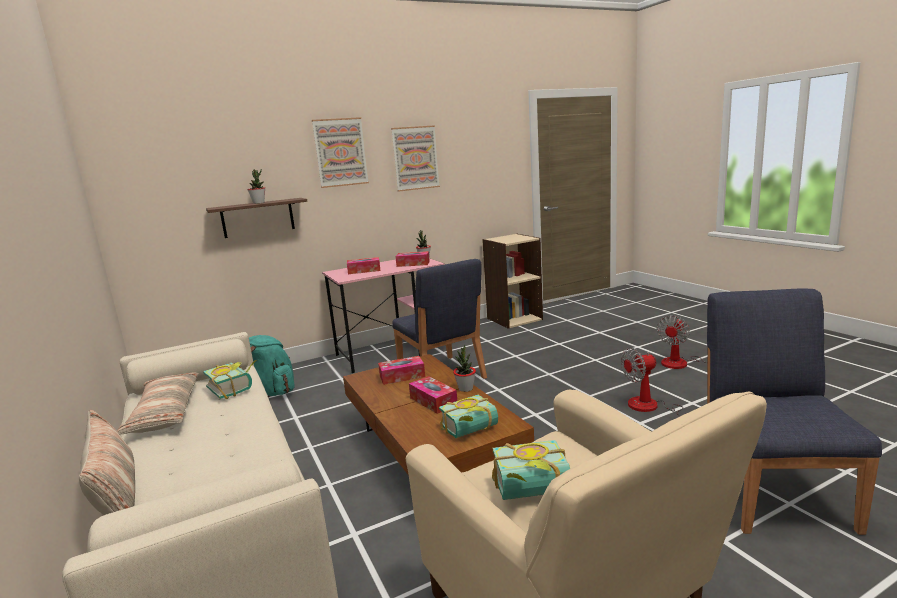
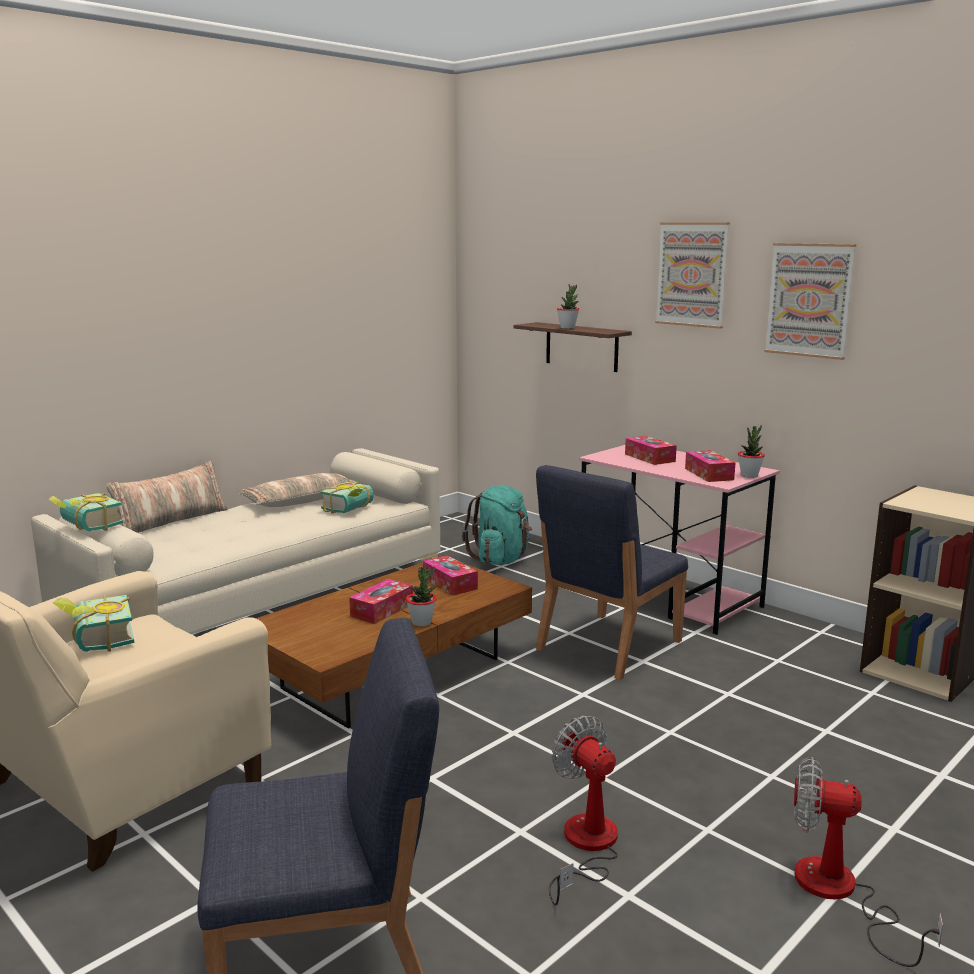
camera: 70 degrees right, 0 degrees up
book [439,395,498,438] -> book moved to [49,493,124,532]

